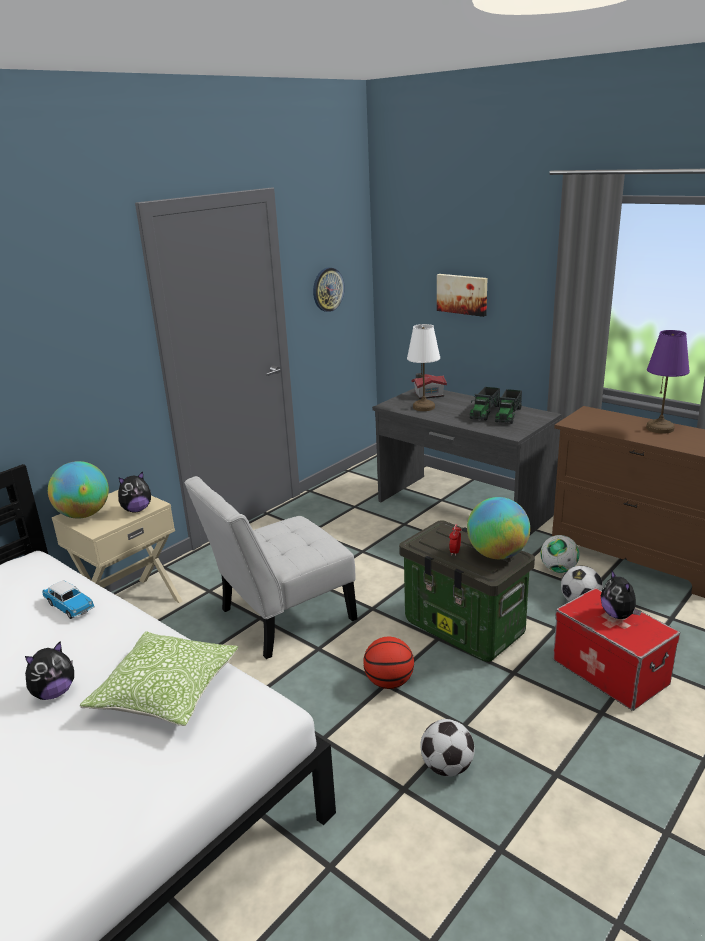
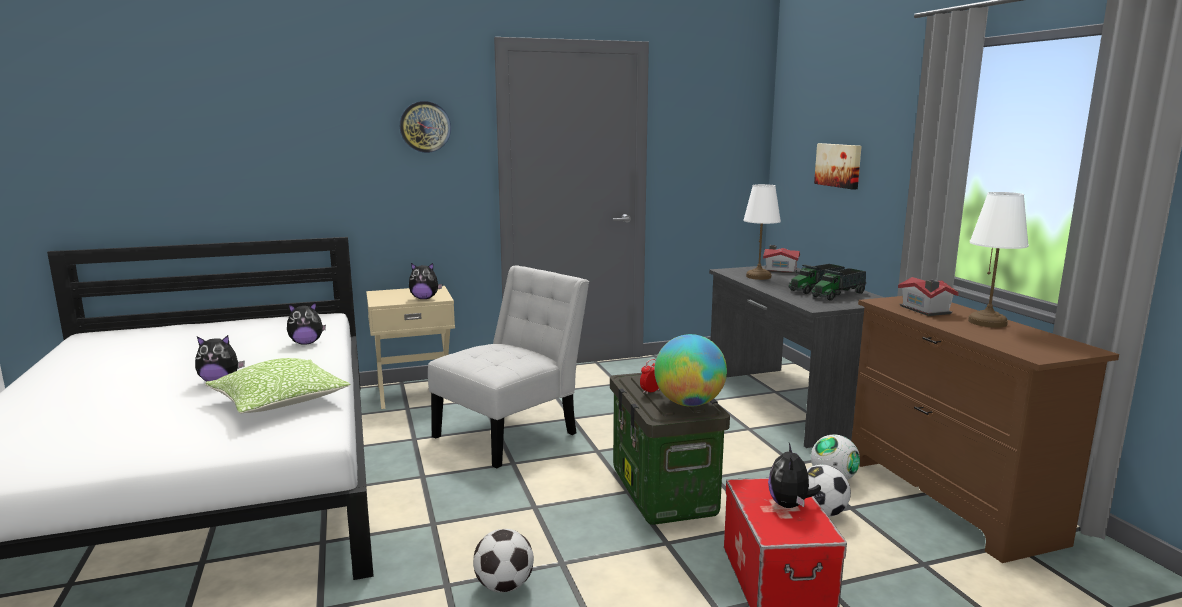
camera: 30 degrees right, 10 degrees down
toy car [43,580,95,619] -> plush toy [287,302,326,345]
globe [48,461,109,518] -> none
white chair [184,476,358,659] -> white chair turned 135 degrees clockwise [428,266,589,468]
wall clock [313,268,345,312] -> wall clock moved to [400,101,451,153]
basketball [363,637,414,689] -> none
purple table lamp [646,330,690,434] -> white table lamp [968,192,1029,328]
none -> toy house [898,277,959,316]

